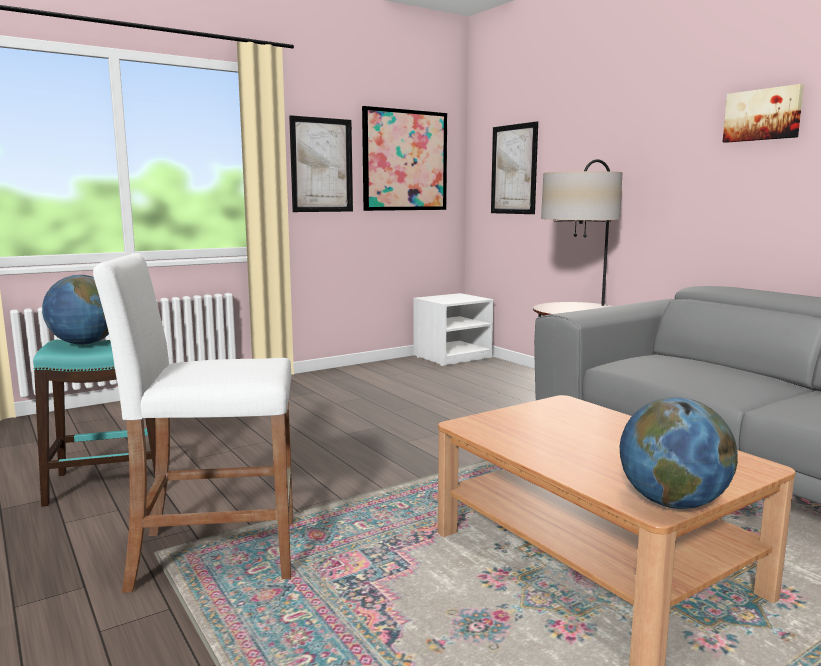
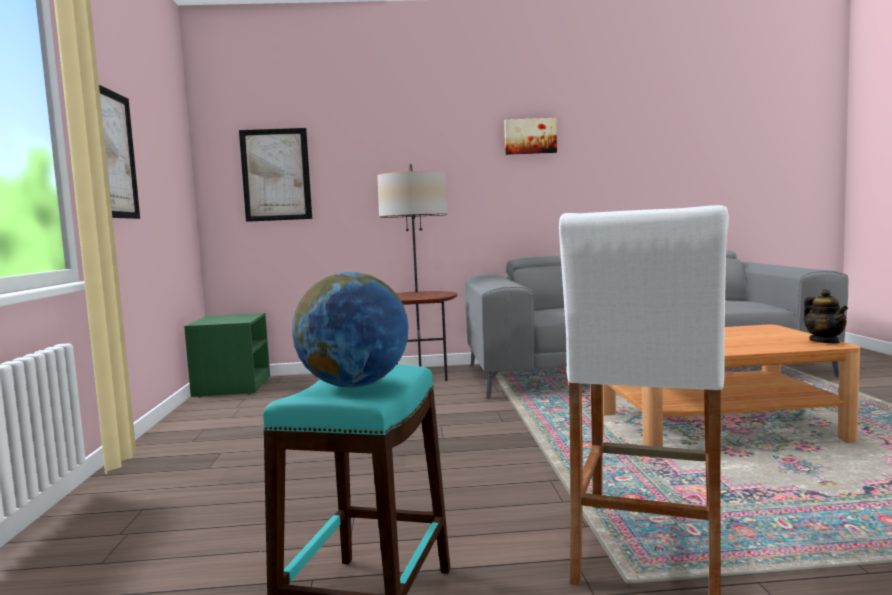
camera: 60 degrees left, 5 degrees down
picture [362,106,447,211] -> none
white nightstand [413,293,494,366] -> green nightstand [184,313,270,398]
globe [620,397,738,509] -> teapot [804,289,848,343]

